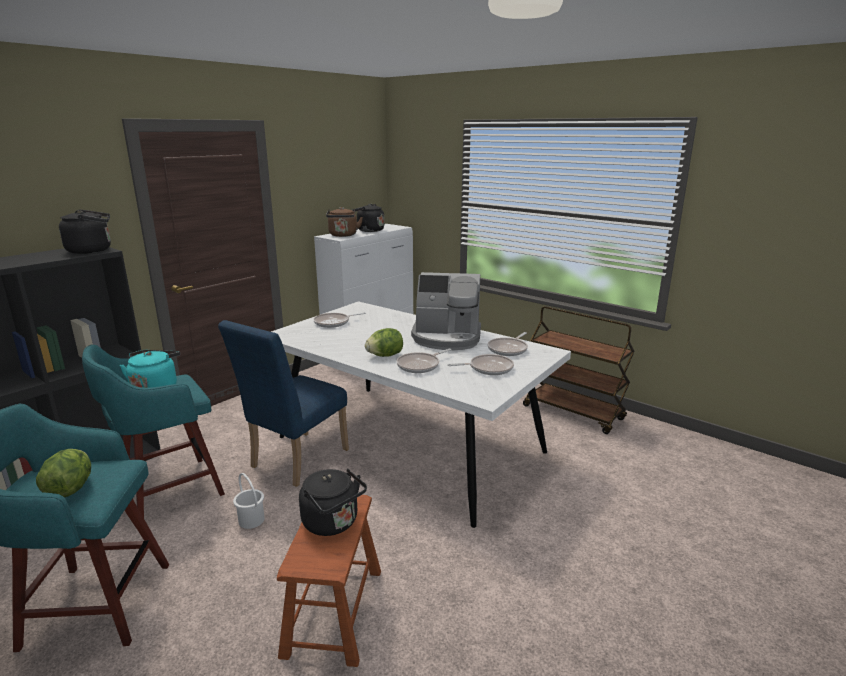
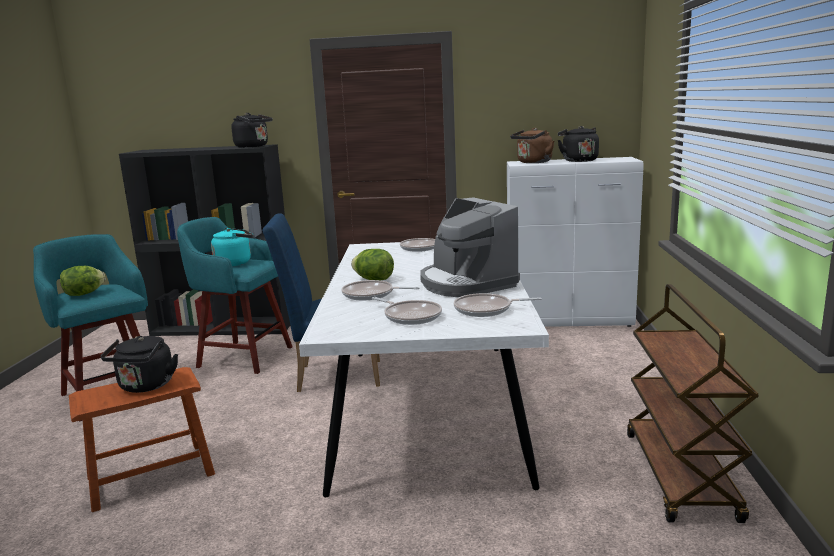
camera: 55 degrees right, 5 degrees down
white bucket [233,473,265,529] -> none

